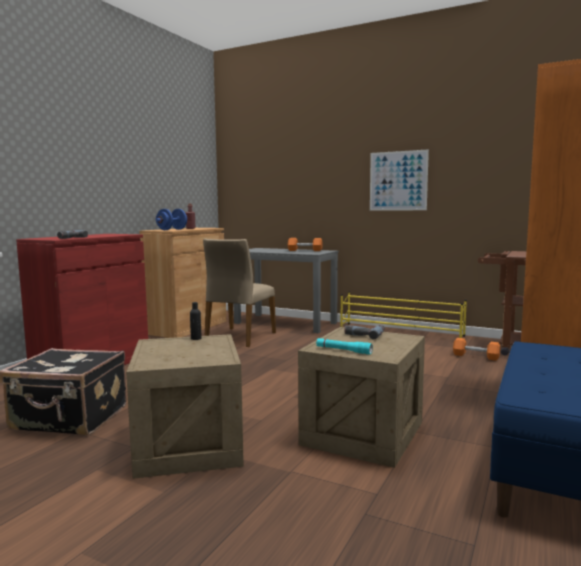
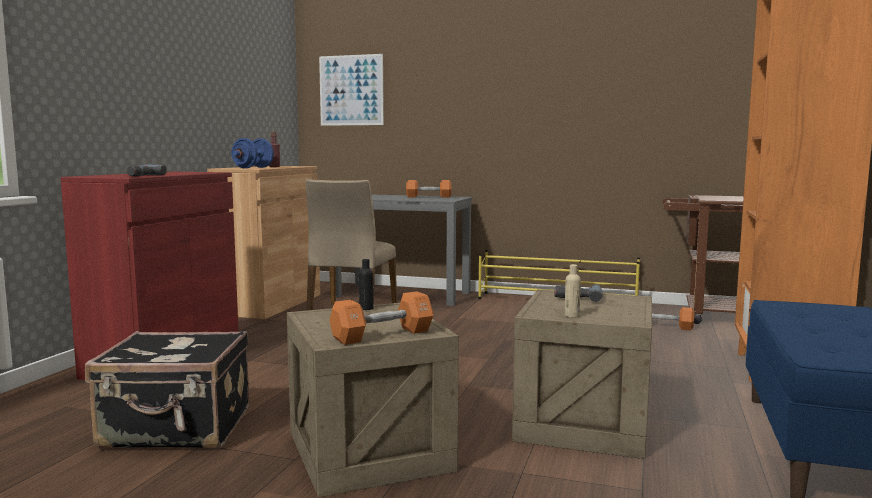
camera: 10 degrees left, 0 degrees up
turquoise flashlight [316,338,373,354] -> beige bottle [565,264,581,318]
picture [370,150,429,211] -> picture moved to [319,54,384,126]
none -> orange dumbbell [330,291,433,345]

